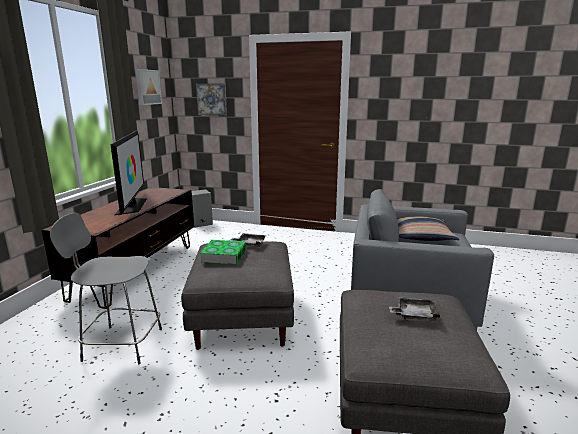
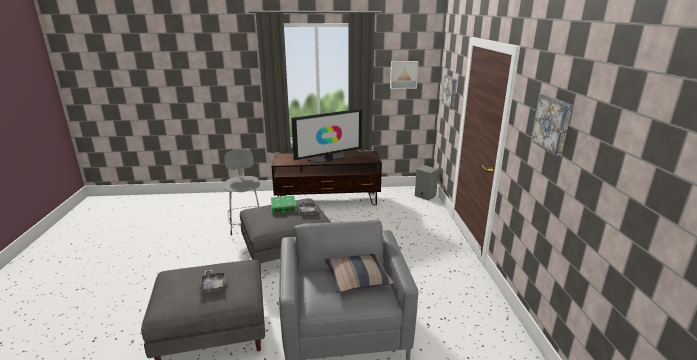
camera: 70 degrees right, 5 degrees up
none -> picture [531,94,572,156]

